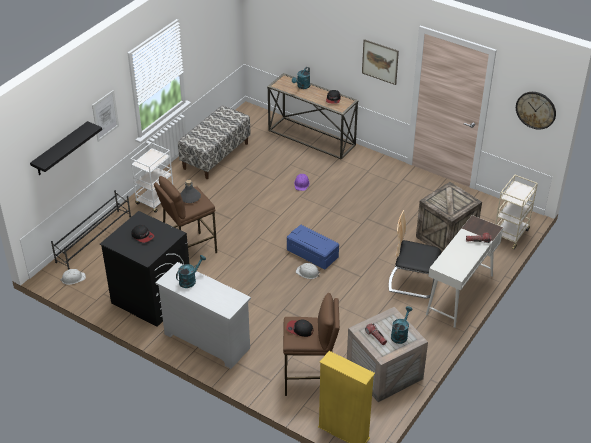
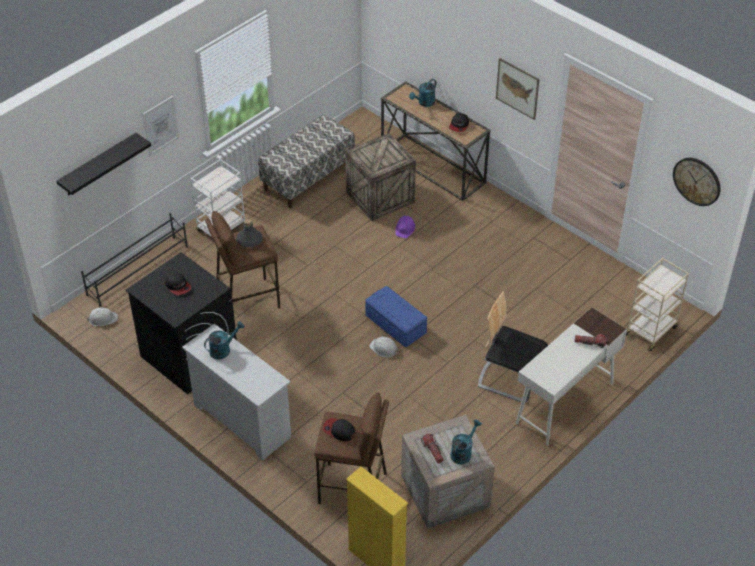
camera: 10 degrees right, 5 degrees up
crate [416,182,482,253] -> crate moved to [345,133,416,221]

